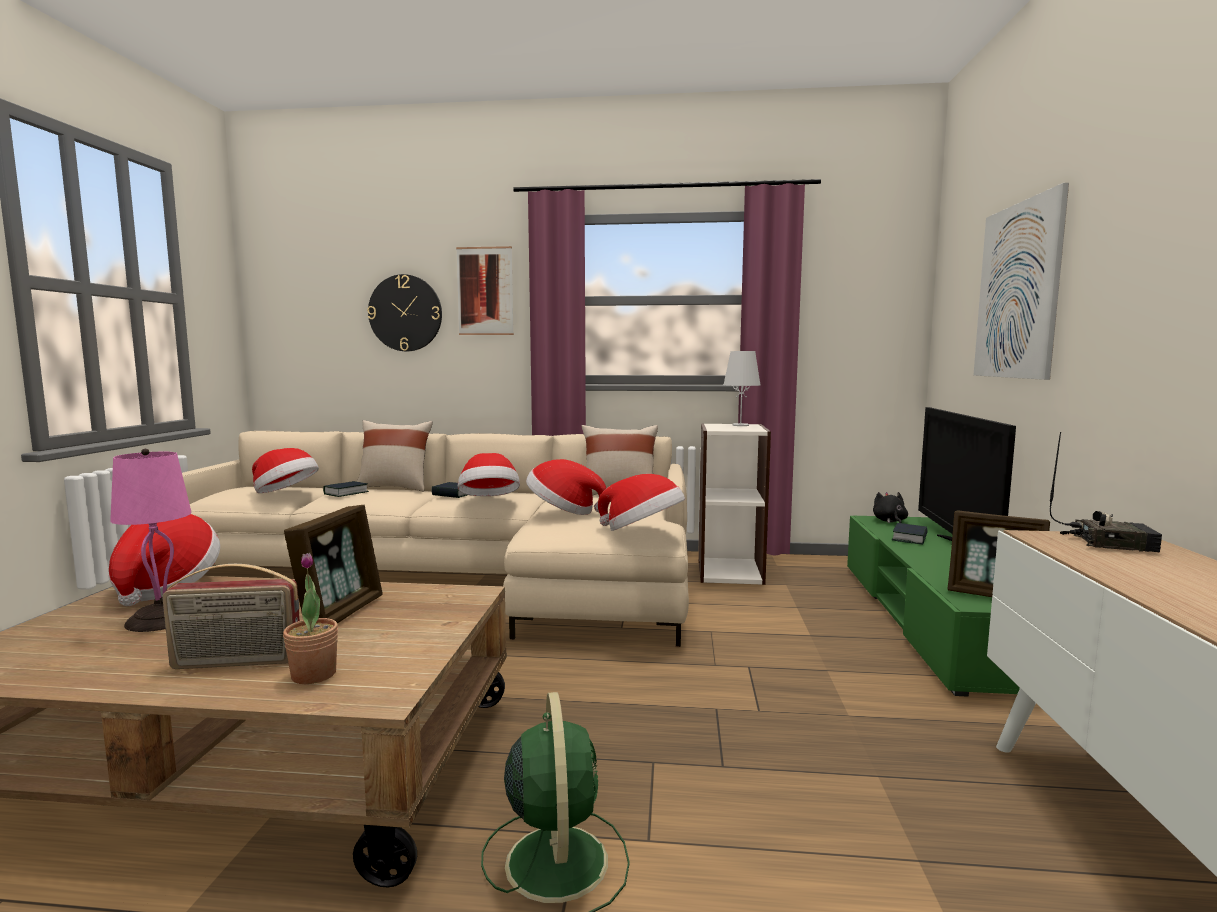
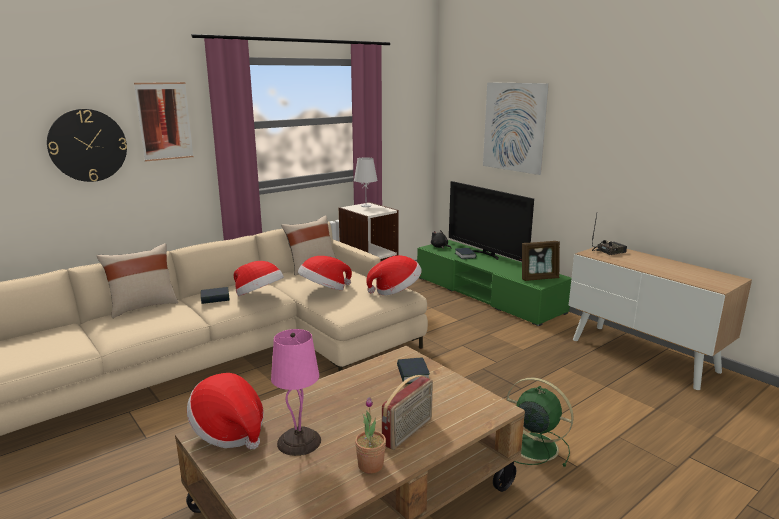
camera: 45 degrees left, 10 degrees up
hat [252,448,319,493] -> none
potted plant [283,553,338,684] -> potted plant moved to [355,397,386,473]
picture frame [284,505,382,623] -> none
book [323,481,369,497] -> book moved to [397,358,430,384]

